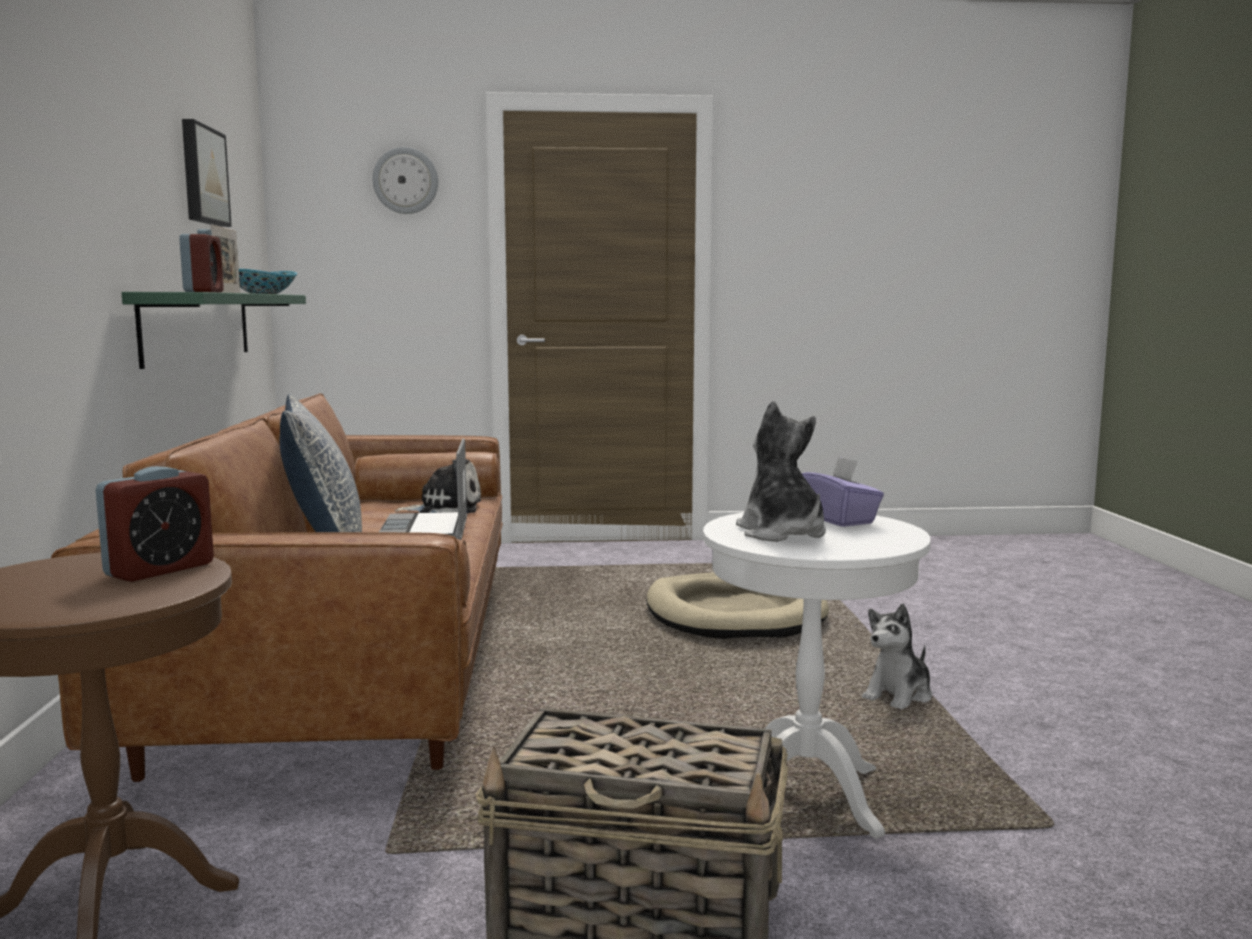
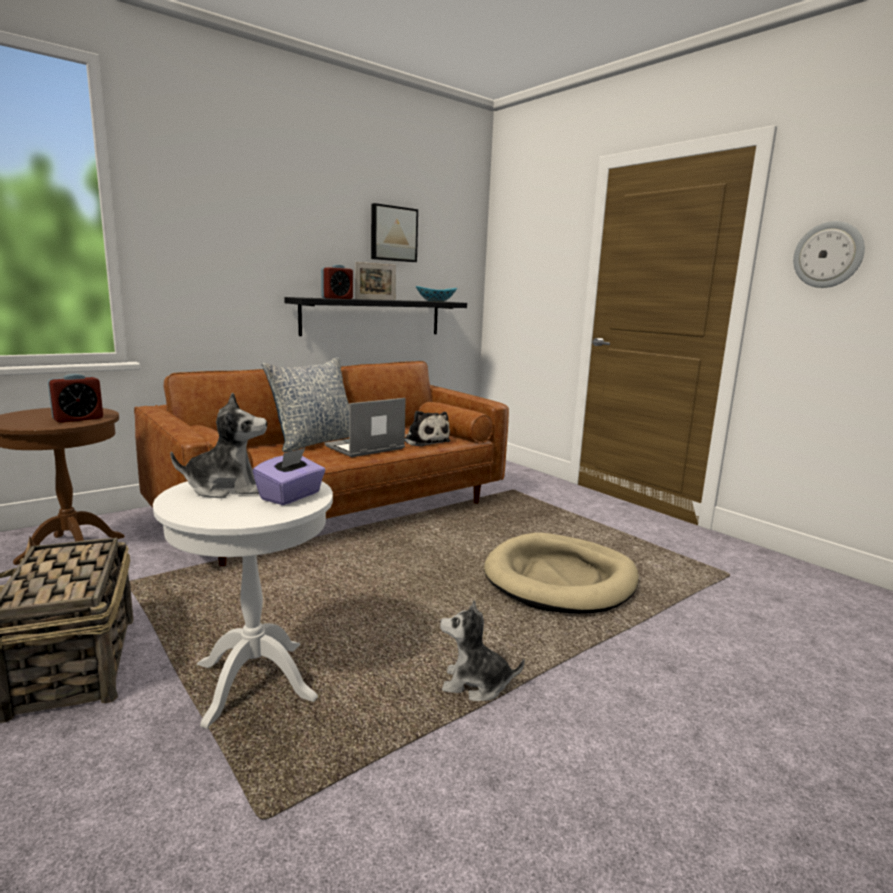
camera: 55 degrees right, 5 degrees up
alarm clock [96,466,214,582] -> alarm clock turned 45 degrees counterclockwise [48,374,103,423]
green shelf [122,292,306,369] -> black shelf [284,297,467,336]
wall clock [372,147,438,214] -> wall clock moved to [793,221,865,288]
plush toy [736,401,826,542] -> plush toy turned 45 degrees clockwise [170,393,267,498]

